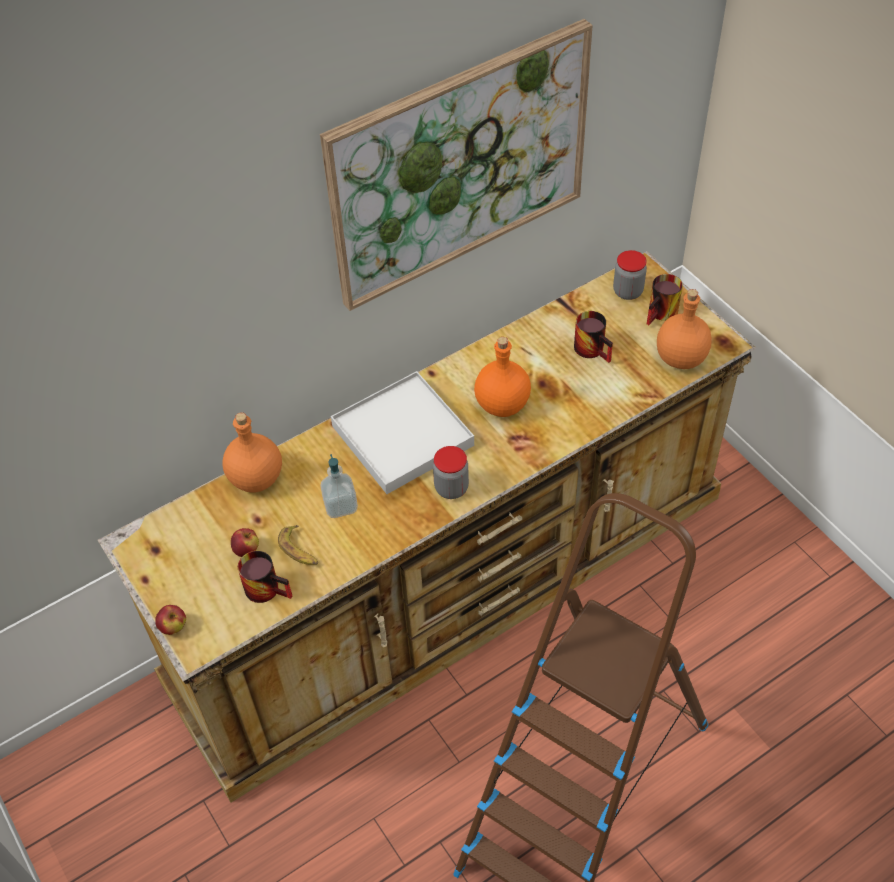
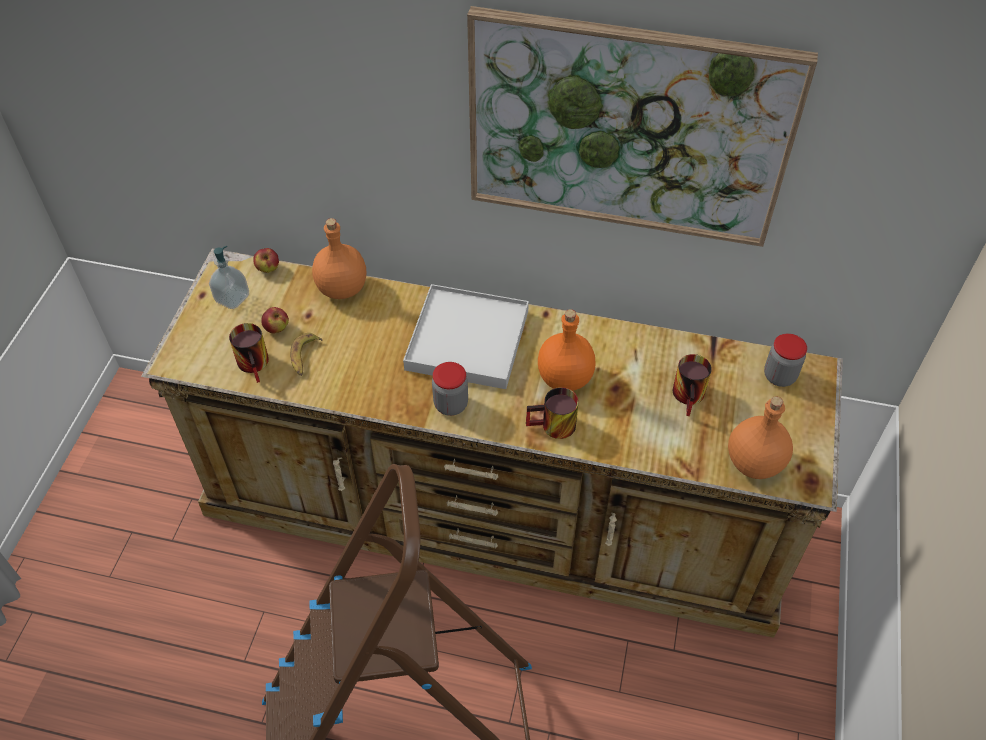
camera: 45 degrees right, 0 degrees up
apple [155,605,186,635] -> apple moved to [253,248,279,273]
soap dispenser [320,454,358,518] -> soap dispenser moved to [209,246,249,309]
mug [647,274,683,325] -> mug moved to [526,387,579,439]

